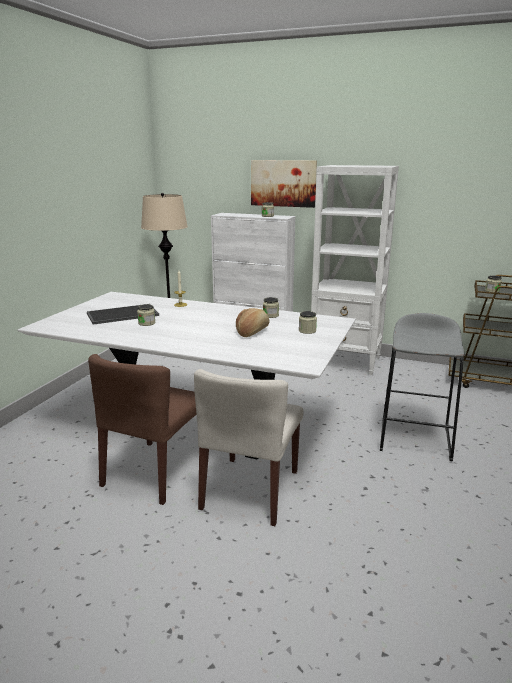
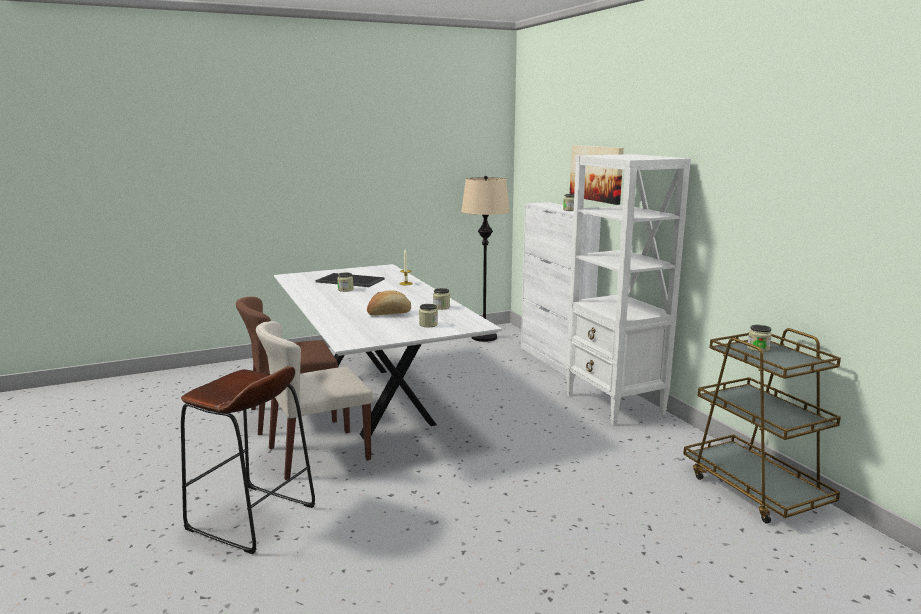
camera: 45 degrees right, 5 degrees down
grey stool [380,313,464,461] -> none
none -> brown stool [181,366,315,554]

